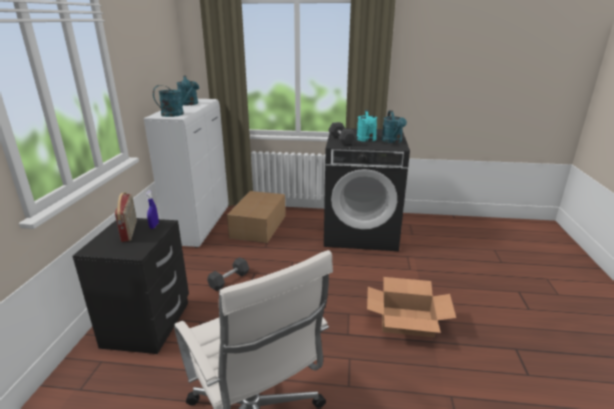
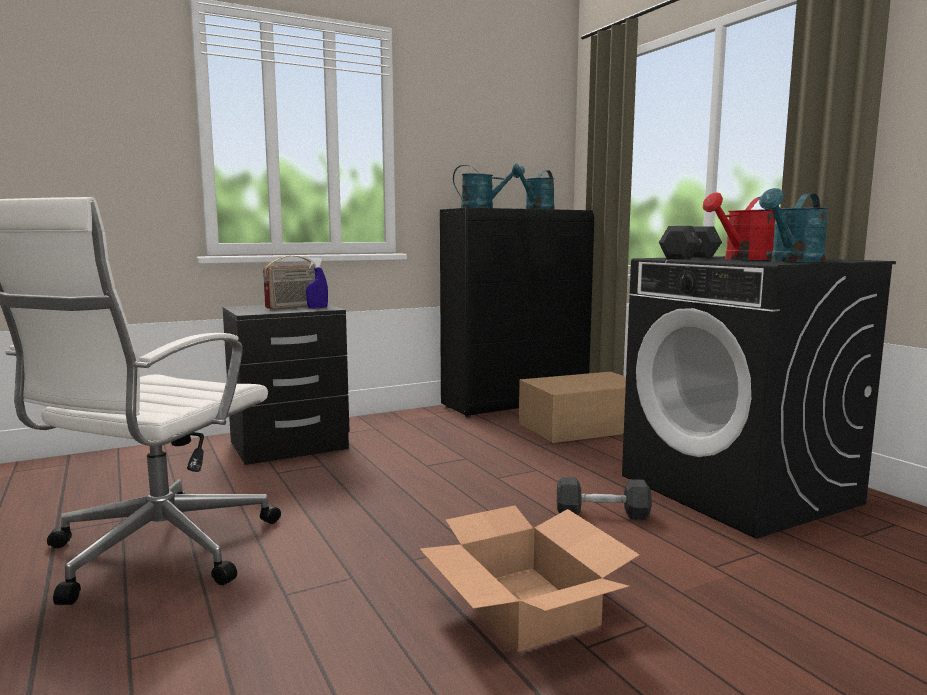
camera: 55 degrees right, 15 degrees down
white cabinet [144,99,228,248] -> black cabinet [440,208,594,418]
grey dumbbell [207,257,249,291] -> grey dumbbell moved to [557,477,652,520]
turquoise watering can [357,109,377,142] -> red watering can [703,192,776,260]

